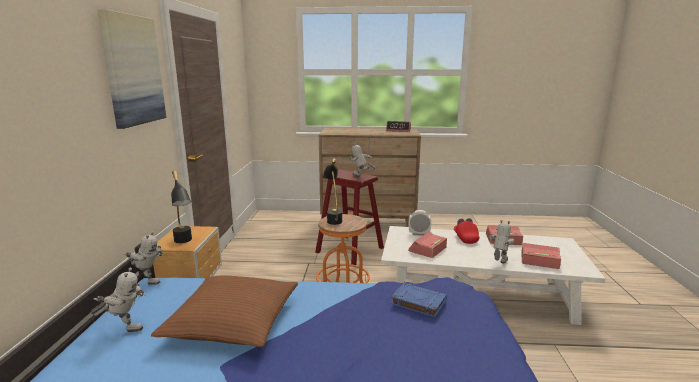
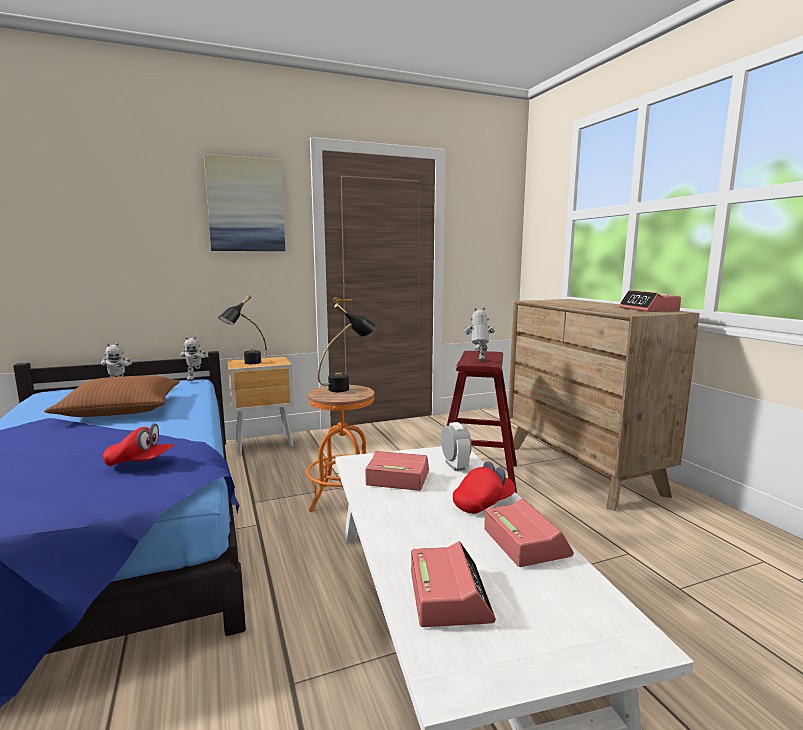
camera: 65 degrees right, 5 degrees down
blue book [391,283,447,317] -> red cap [103,423,174,466]
toy robot [490,220,514,264] -> none

